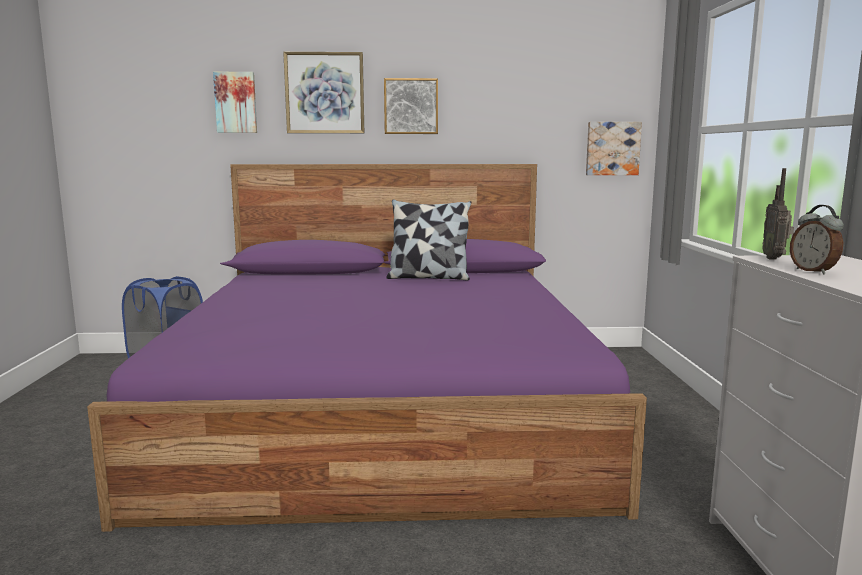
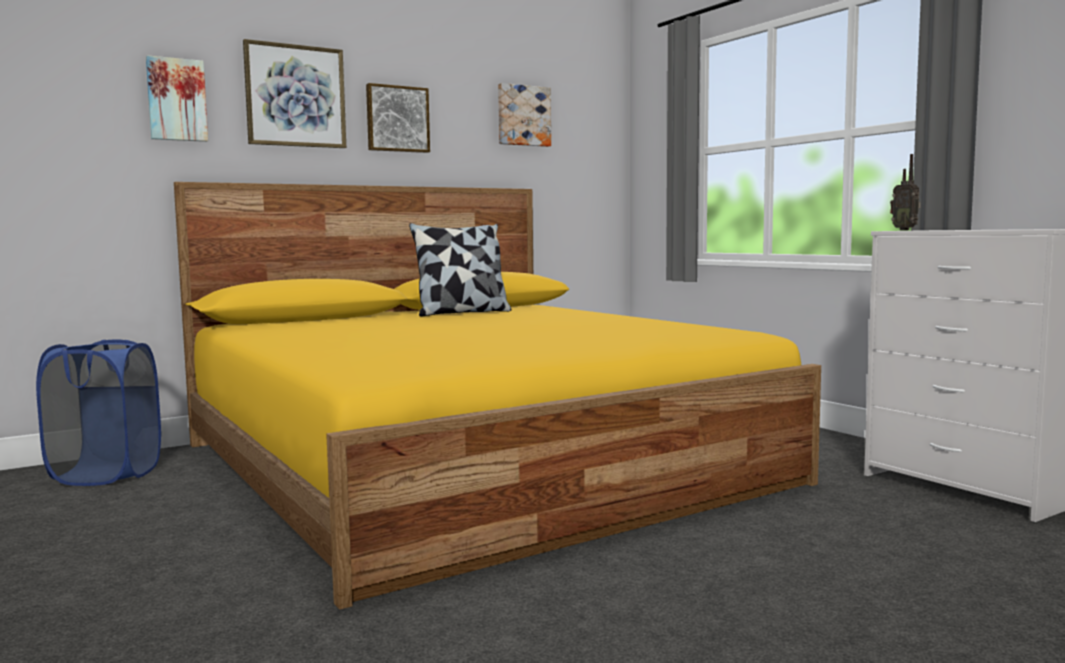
camera: 30 degrees left, 5 degrees down
purple bed [87,164,647,532] -> yellow bed [174,182,821,609]
picture [586,122,642,175] -> picture moved to [498,83,551,147]
alarm clock [790,205,844,274] -> none

